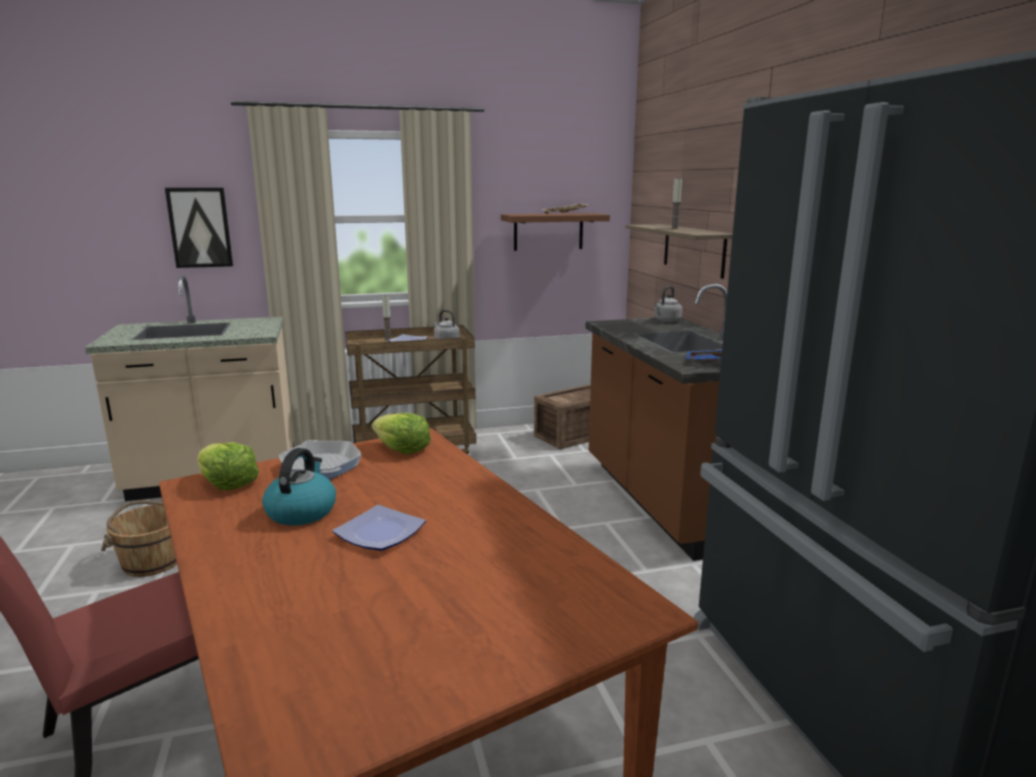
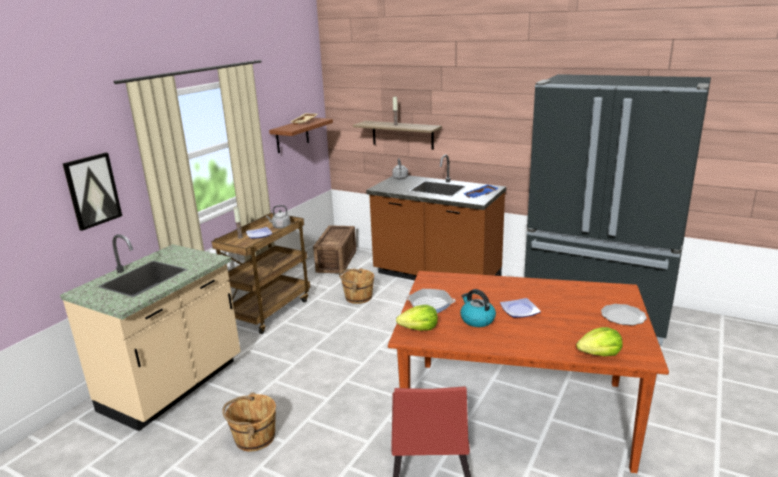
camera: 45 degrees left, 5 degrees up
lettuce [372,413,431,455] -> lettuce moved to [576,327,622,357]
none -> brown bucket [339,268,374,304]
none -> plate [601,304,647,325]

